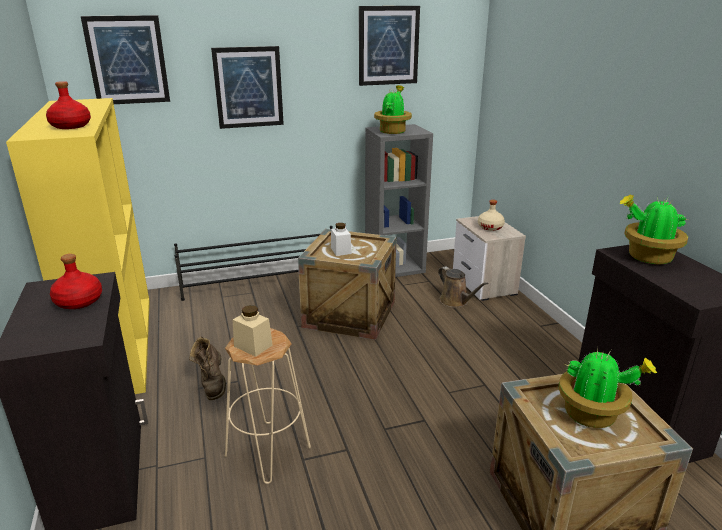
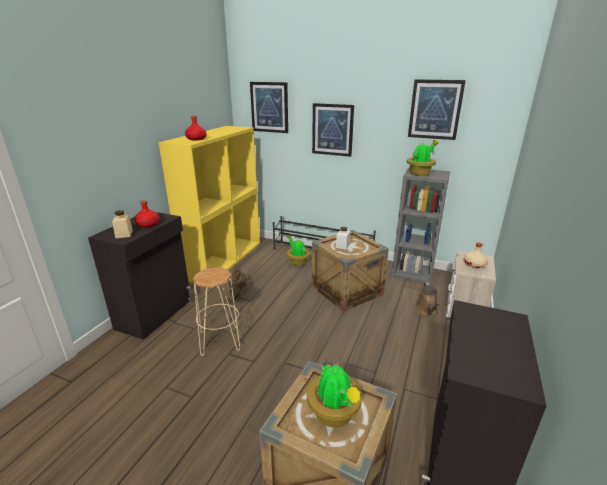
camera: 40 degrees right, 0 degrees up
beige jar [233,305,273,357] -> beige jar moved to [112,210,133,238]
potted plant [620,195,689,264] -> potted plant moved to [287,235,310,266]

